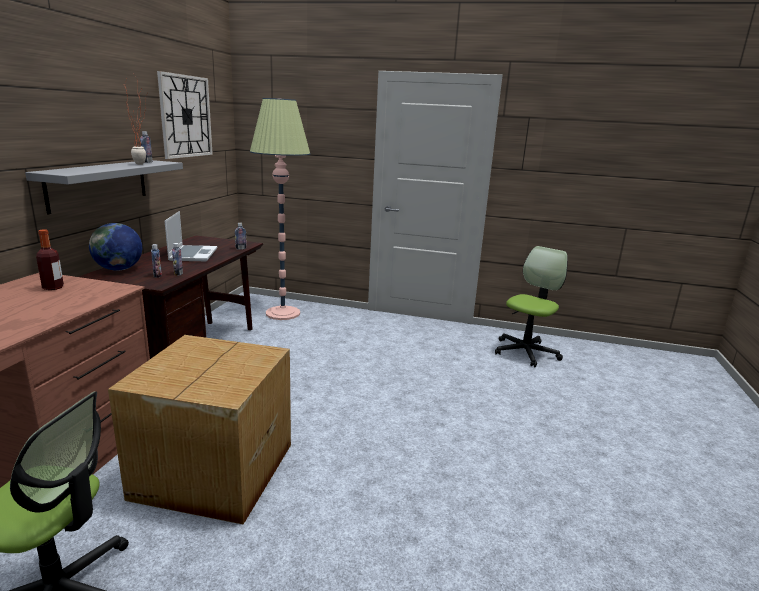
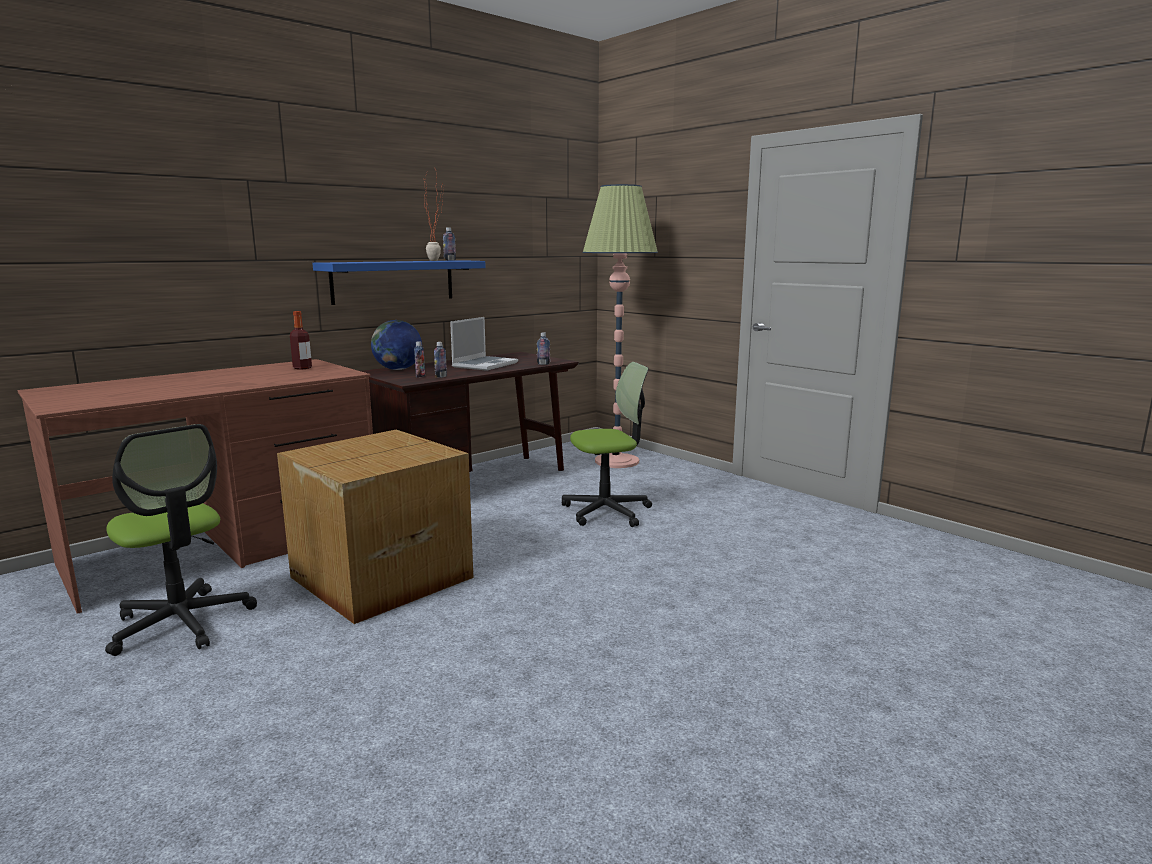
camera: 35 degrees right, 5 degrees down
grey shelf [25,160,183,214] -> blue shelf [312,260,486,305]
wall clock [157,71,213,159] -> none
office chair [495,246,568,367] -> office chair moved to [562,362,652,527]

